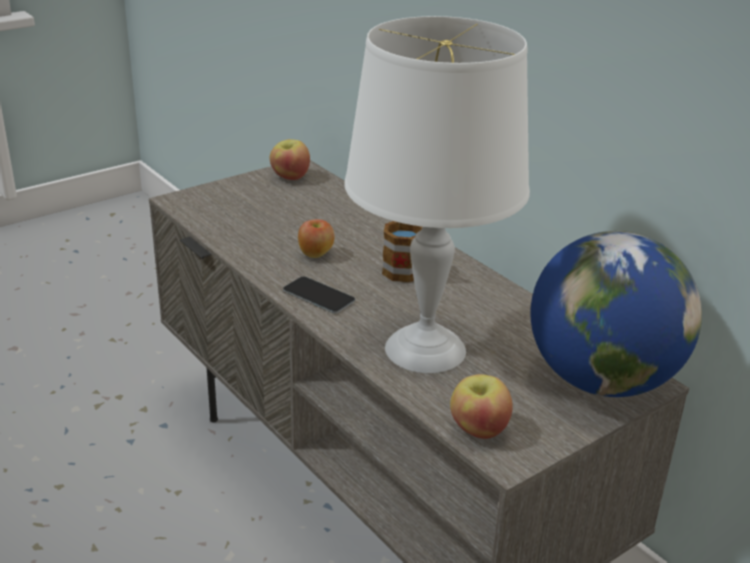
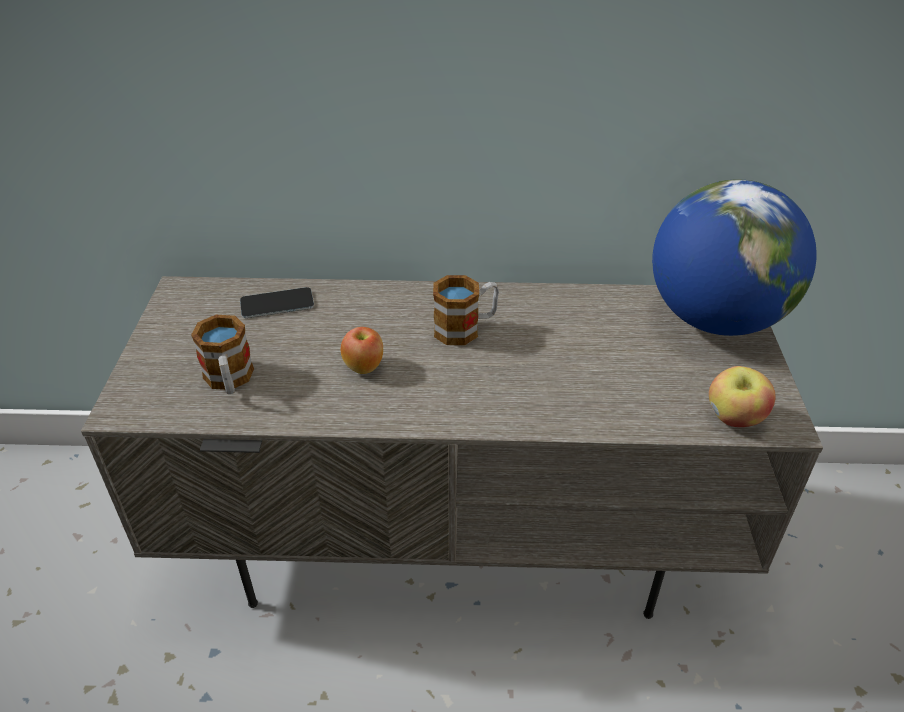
camera: 50 degrees left, 10 degrees up
apple [270,139,310,180] -> none
phone [283,277,355,314] -> phone moved to [240,287,314,318]
white table lamp [344,16,530,373] -> none
none -> mug [191,315,254,394]

